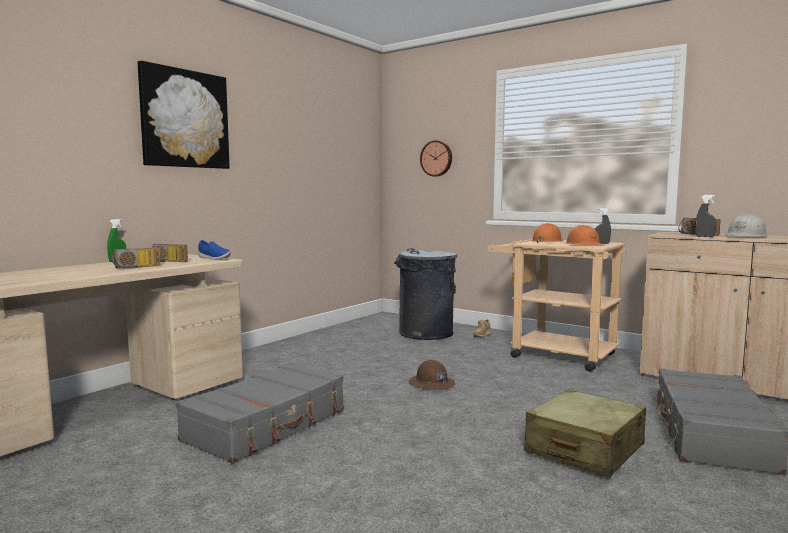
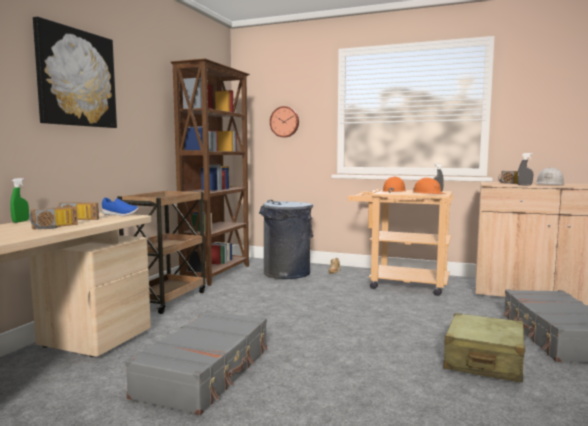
camera: 15 degrees left, 0 degrees up
brown hard hat [409,360,455,390] -> none
none -> brown cart [117,191,205,314]
none -> brown bookcase [171,59,250,286]

